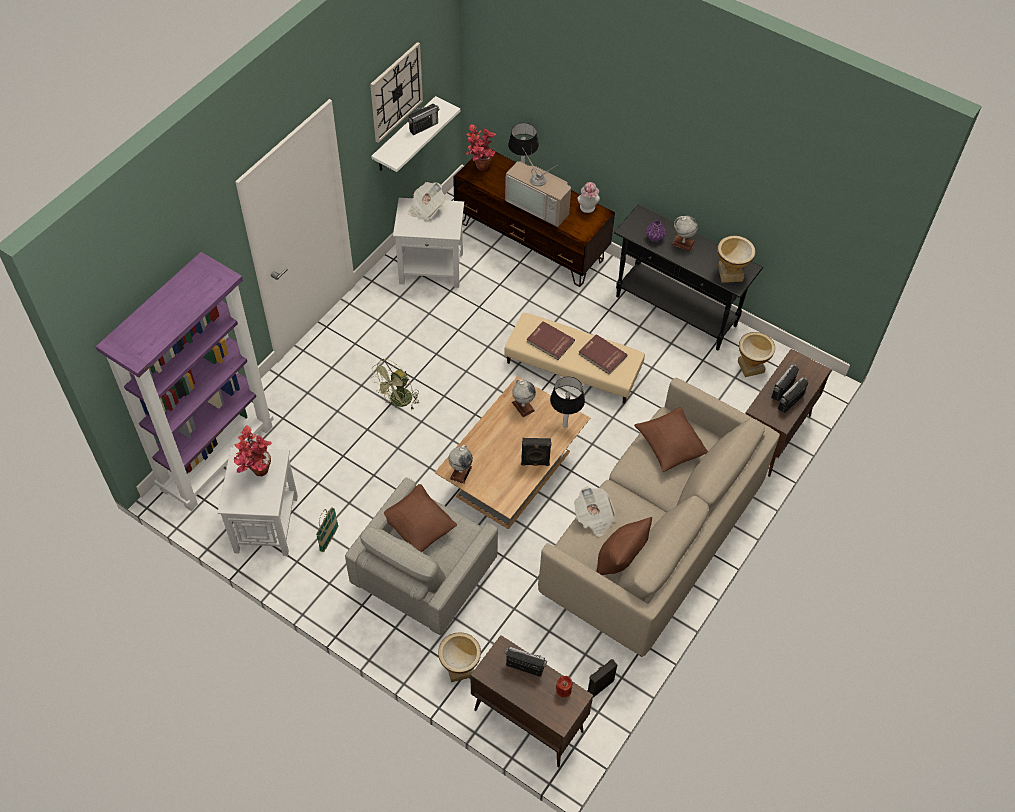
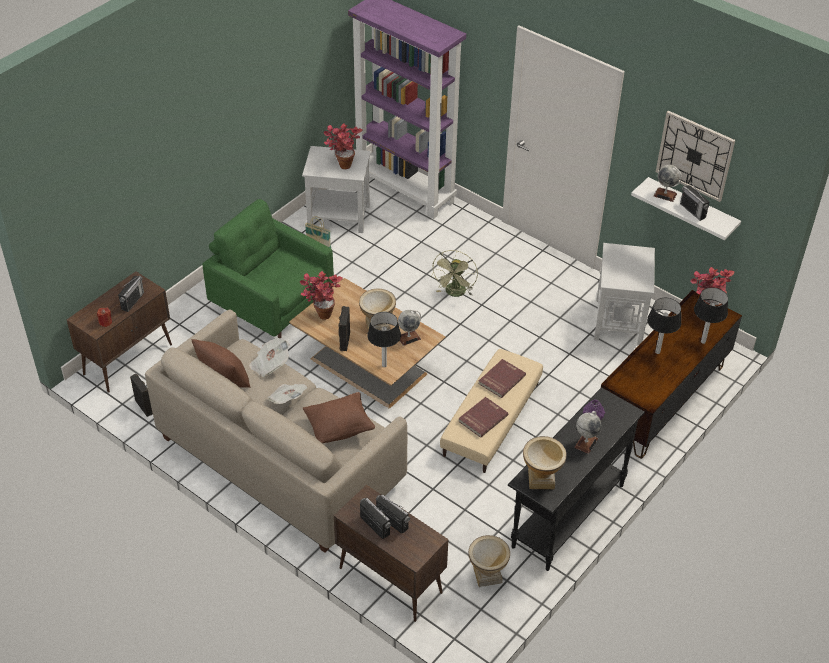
camera: 95 degrees right, 10 degrees down
grey armchair [345,478,498,635] -> green armchair [202,199,334,338]
green fan [371,359,419,409] -> green fan turned 120 degrees counterclockwise [431,250,478,297]
brown pillow [384,484,457,552] -> none
newspaper [408,182,445,221] -> newspaper moved to [267,384,308,404]
vase [438,632,481,682] -> vase moved to [359,288,396,331]
globe [448,445,473,484] -> globe moved to [654,165,682,202]
television [505,149,571,227] -> table lamp [647,298,681,354]
hat [578,182,600,213] -> none
none -> potted plant [300,271,343,320]

